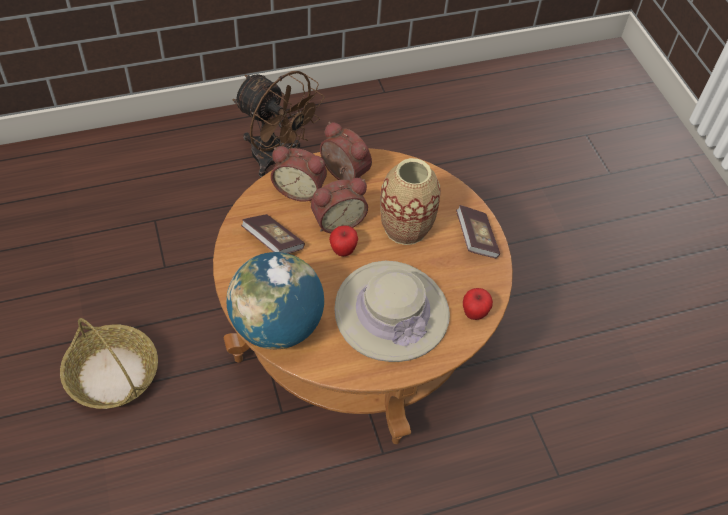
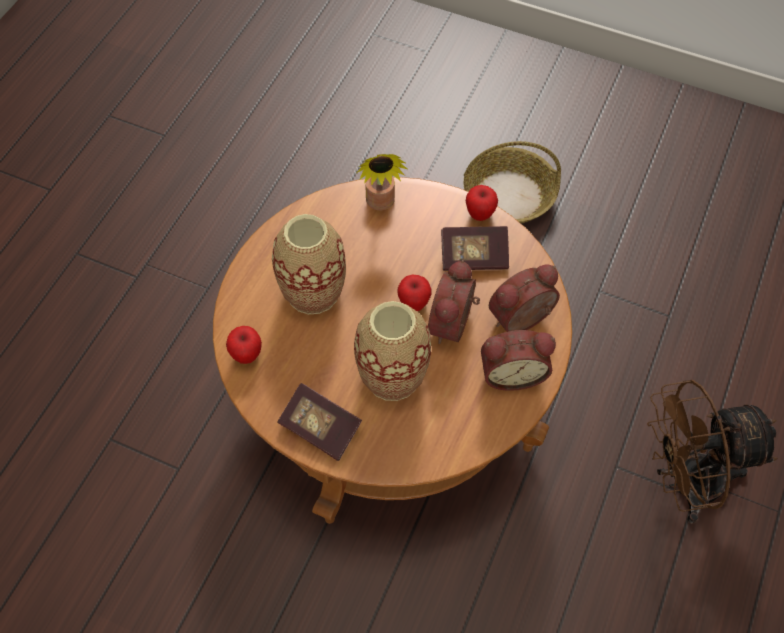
camera: 135 degrees right, 5 degrees up
globe [226,252,324,349] -> potted plant [357,154,407,210]
beige hat [334,261,450,362] -> vase [272,214,346,314]
none -> apple [466,185,498,221]

